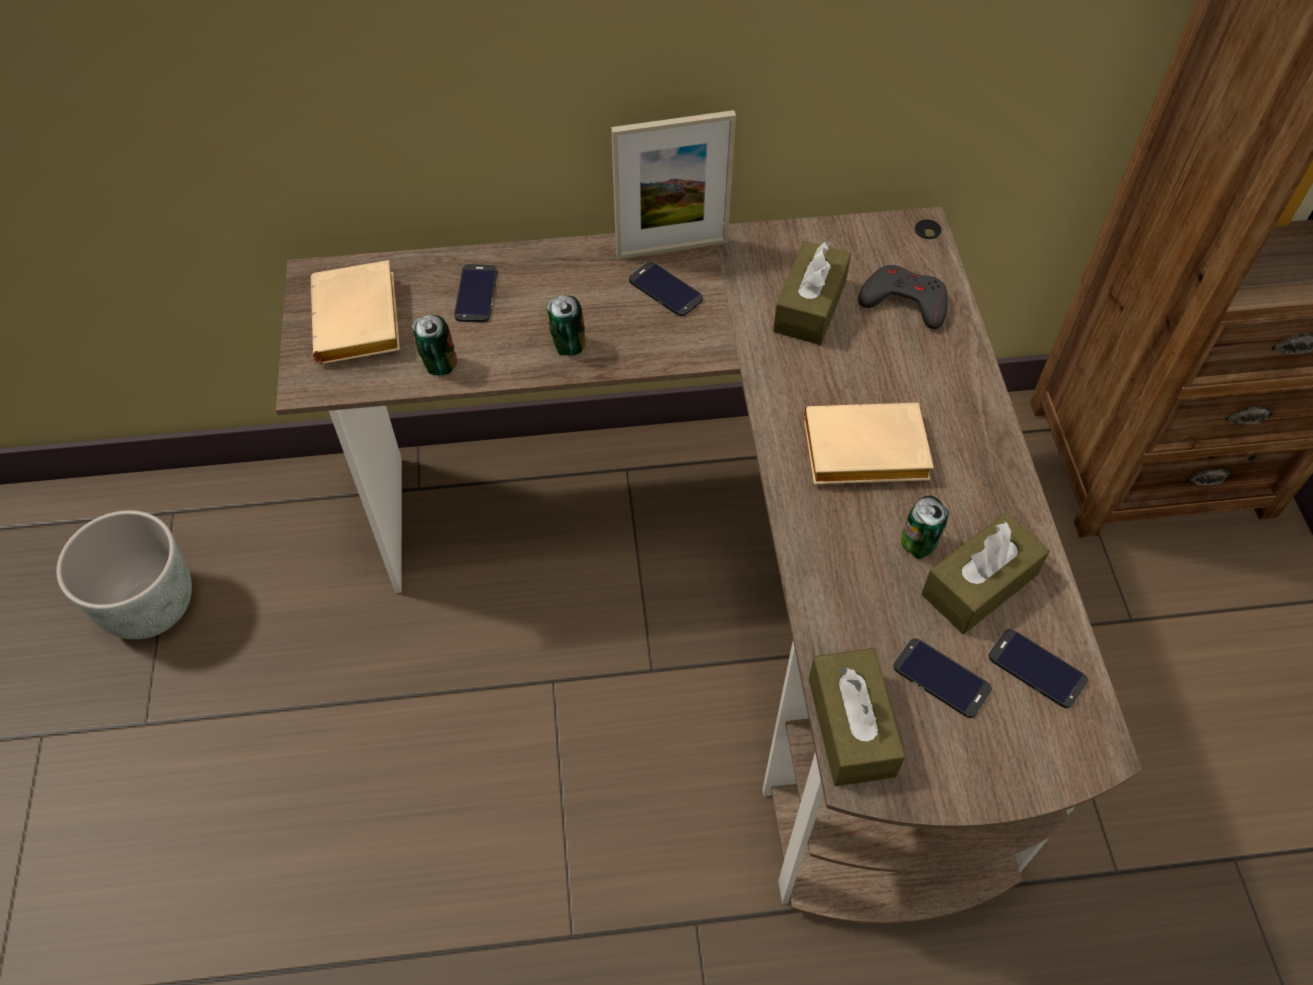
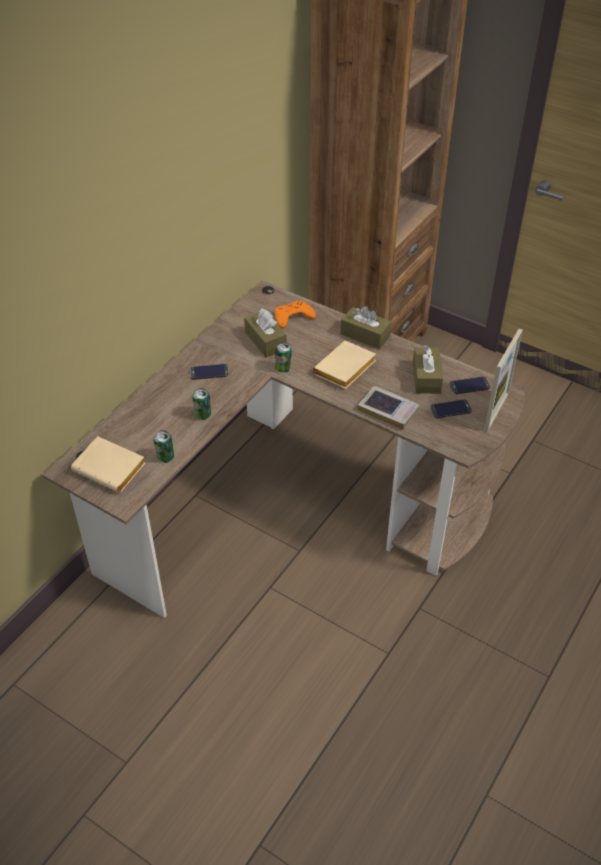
camera: 50 degrees left, 10 degrees down
grey planter [56,510,192,640] -> none
phone [454,264,497,322] -> none
picture frame [611,110,736,259] -> picture frame moved to [484,329,523,432]
brown tissue box [809,648,905,786] -> brown tissue box moved to [341,306,392,349]
grey game controller [858,265,948,329] -> orange game controller [275,301,316,328]
can [901,495,949,559] -> can moved to [275,343,292,372]
none -> book [358,386,420,430]

